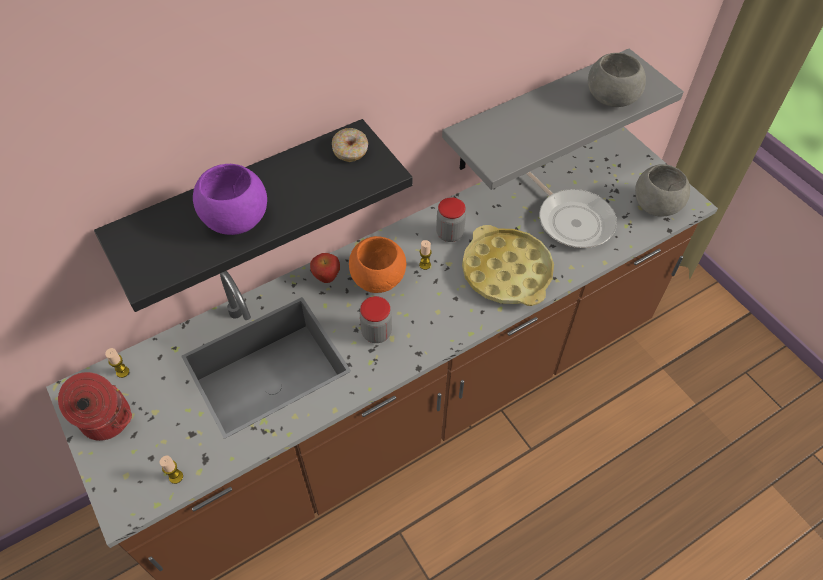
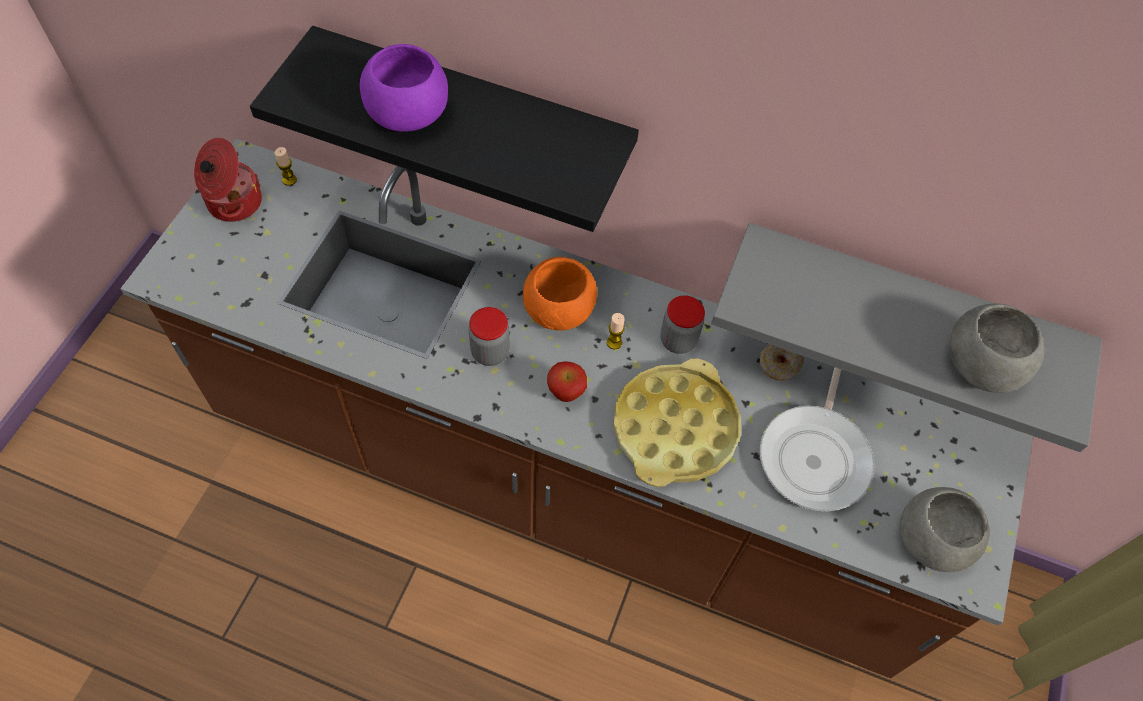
camera: 50 degrees right, 5 degrees up
candle [159,456,183,484] -> none
apple [310,253,340,283] -> apple moved to [547,361,587,402]
donut [332,128,368,162] -> donut moved to [760,344,804,381]

